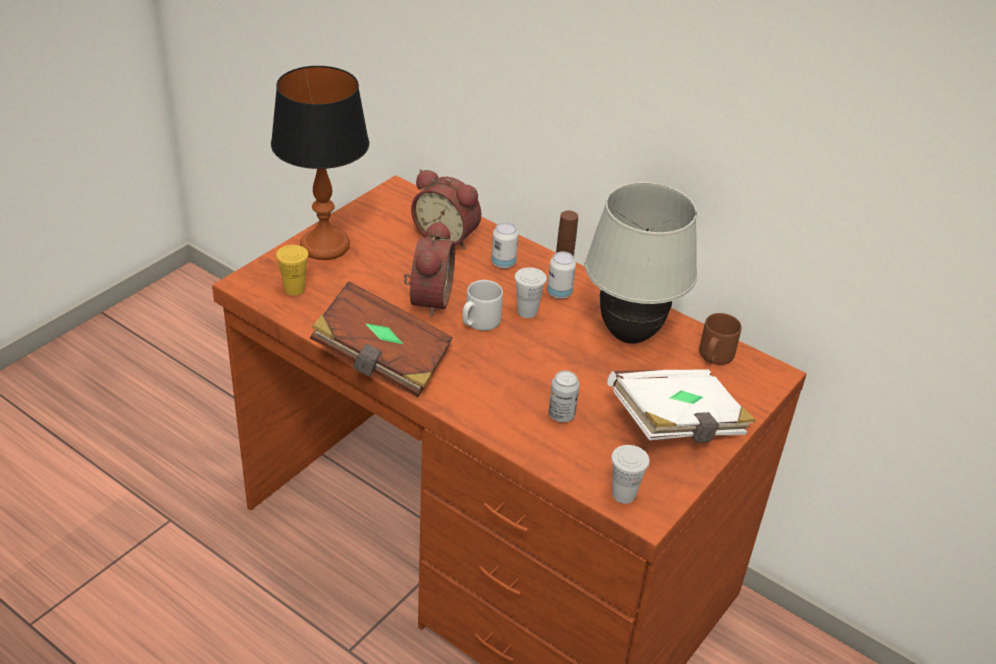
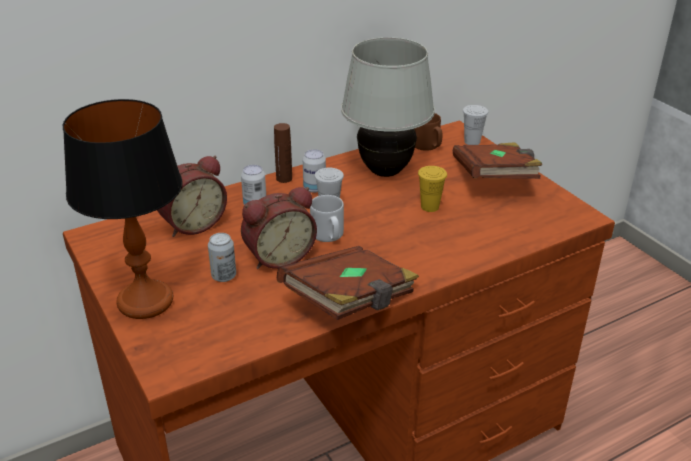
camera: 65 degrees left, 5 degrees down
yellow cup [276,245,309,296] -> yellow cup moved to [418,166,447,212]
alarm clock [404,220,455,318] -> alarm clock turned 120 degrees clockwise [241,187,317,269]
can [548,371,580,422] -> can moved to [208,233,236,282]
white book [607,370,756,443] -> brown book [453,142,542,179]
white cup [611,445,650,504] -> white cup moved to [463,105,488,145]

